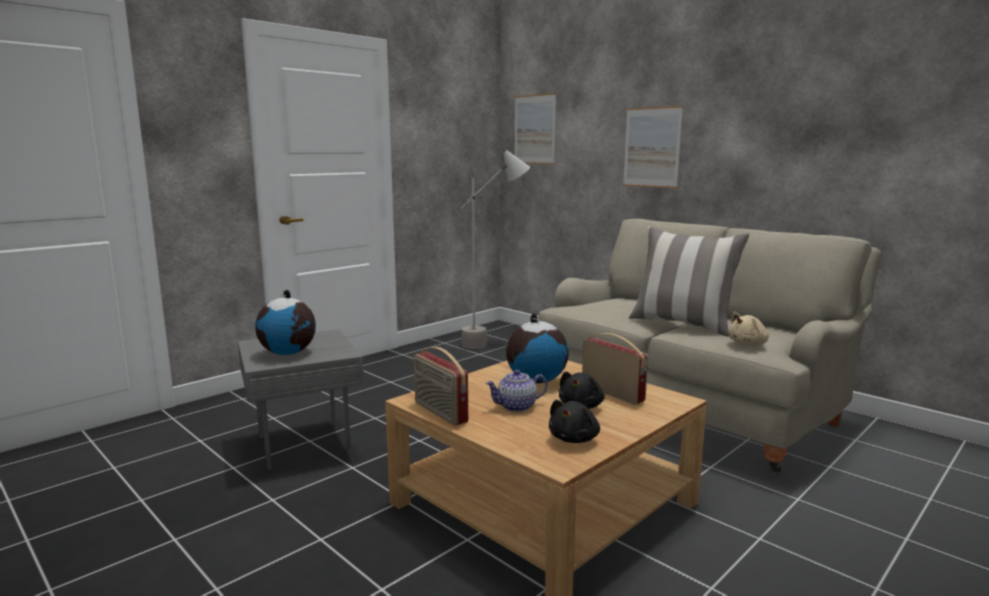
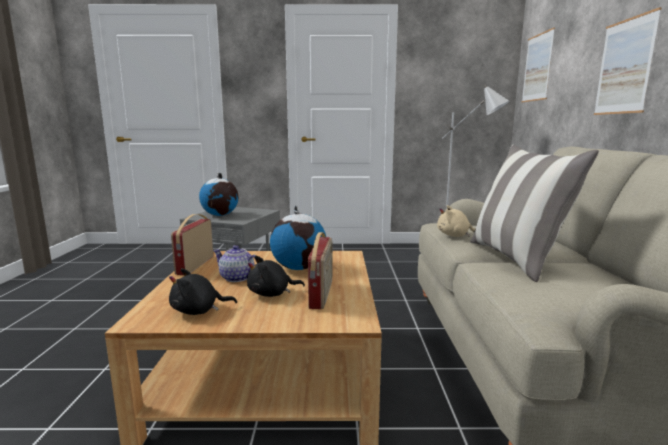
camera: 45 degrees right, 0 degrees up
beige plush toy [728,312,769,346] -> beige plush toy moved to [437,205,475,237]

